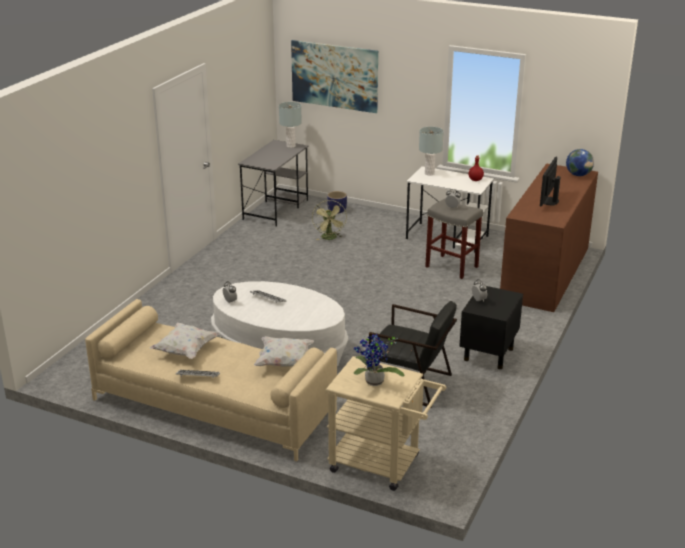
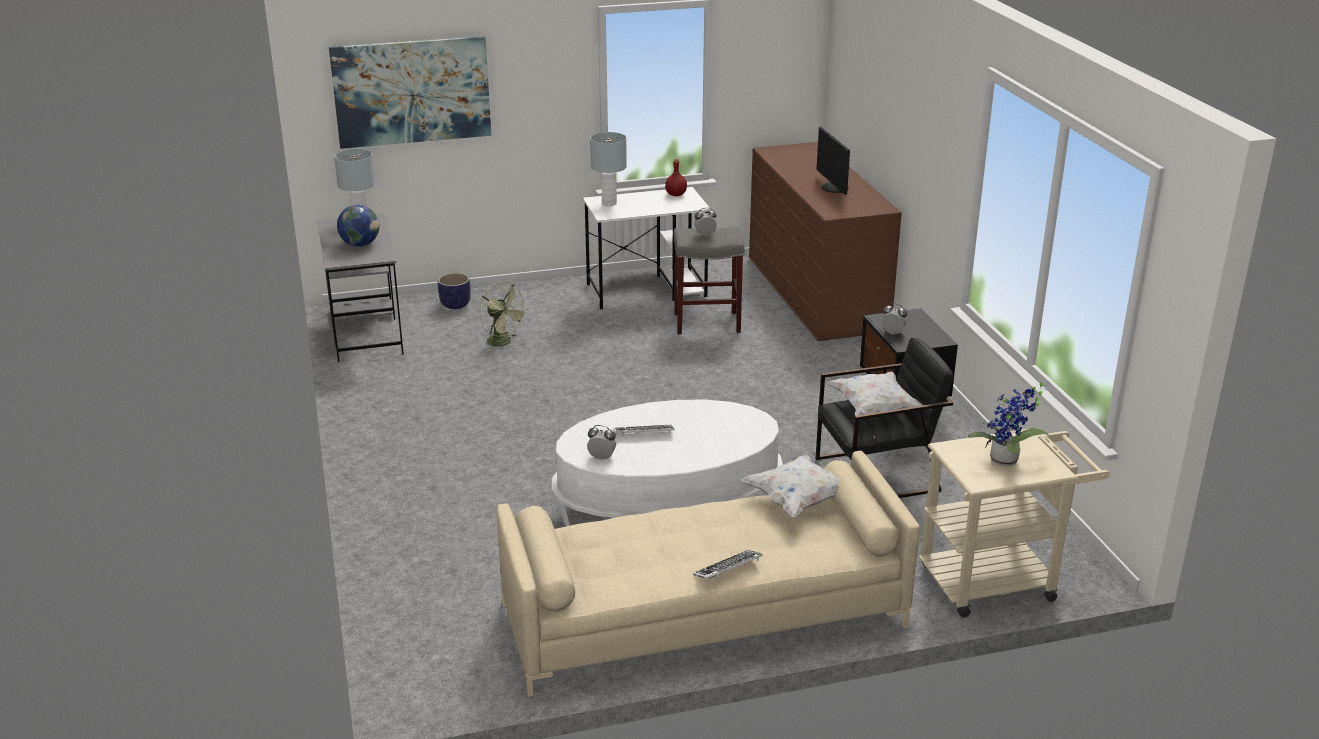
camera: 40 degrees left, 0 degrees up
white pillow [150,323,220,359] -> white pillow moved to [827,372,922,416]
globe [566,149,594,176] -> globe moved to [337,205,380,247]

